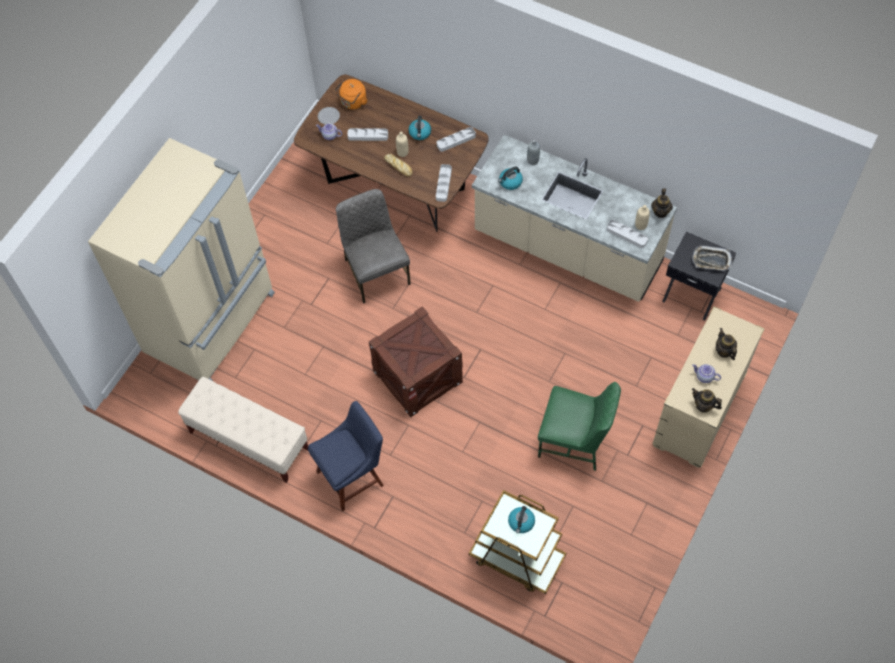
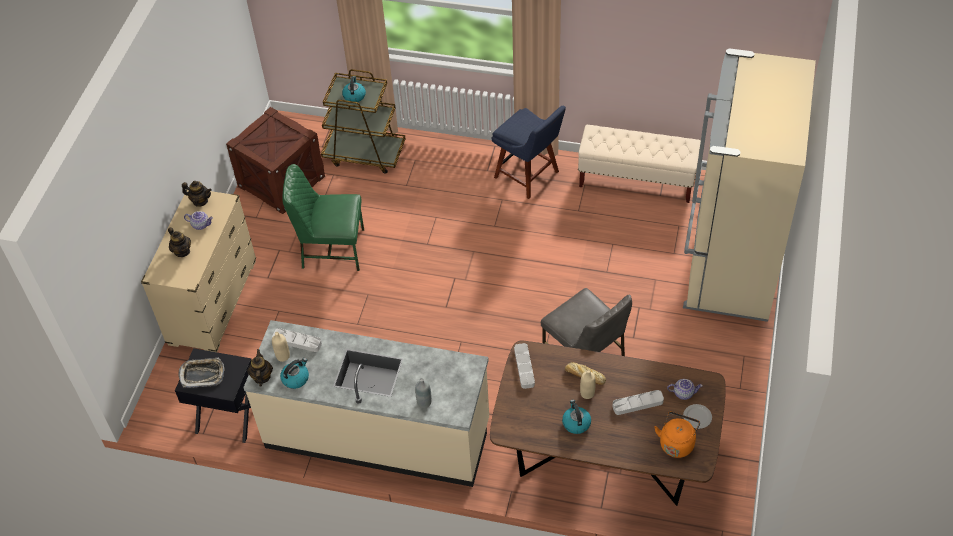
camera: 165 degrees right, 10 degrees down
blue chair [308,401,384,511] -> blue chair turned 90 degrees counterclockwise [491,106,566,199]
crate [369,306,463,418] -> crate moved to [226,107,325,214]
grey tray [437,127,476,152] -> none
kettle [498,167,523,190] -> kettle moved to [280,358,309,389]

